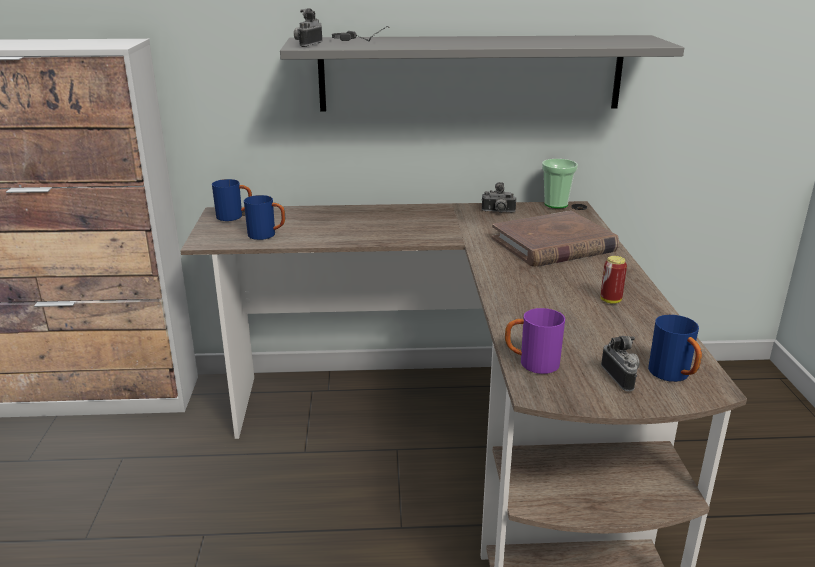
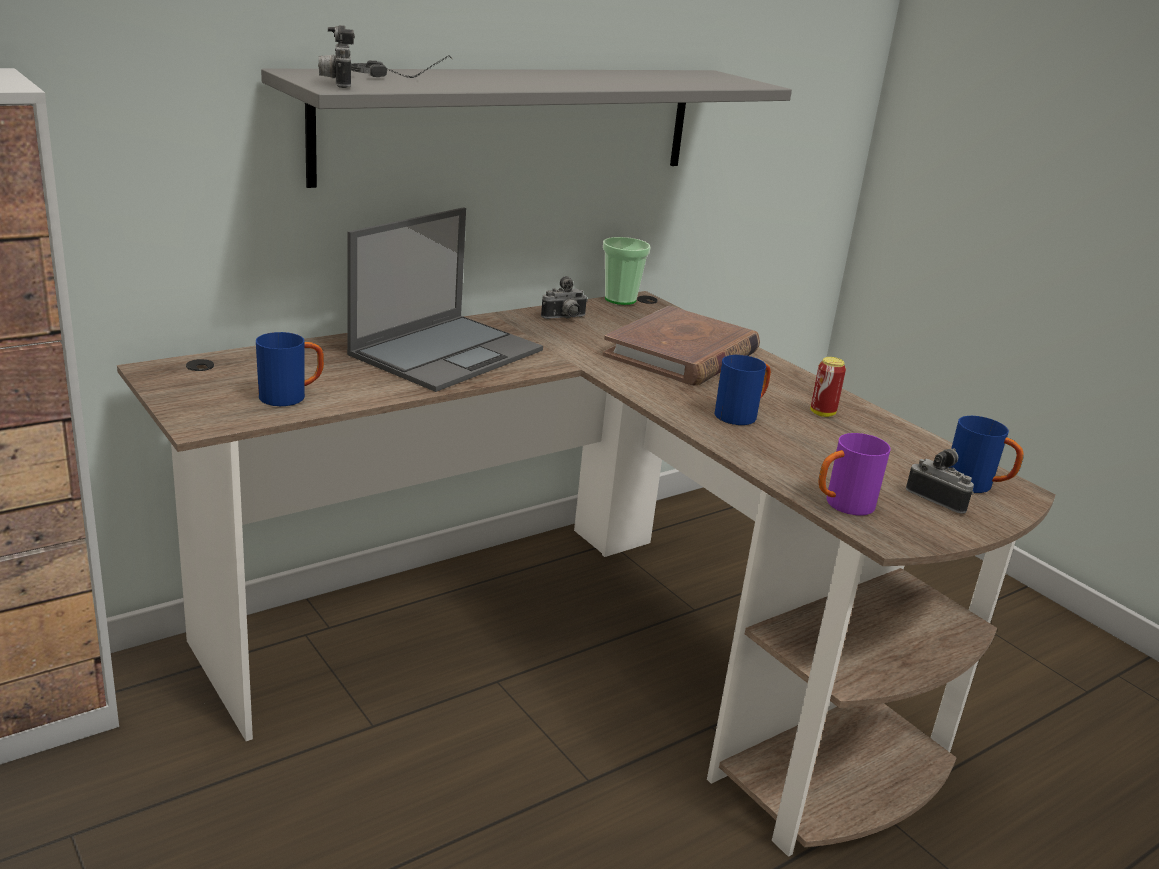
camera: 35 degrees left, 0 degrees up
blue mug [212,179,252,221] -> blue mug moved to [715,355,771,425]
none -> laptop [347,207,543,392]

